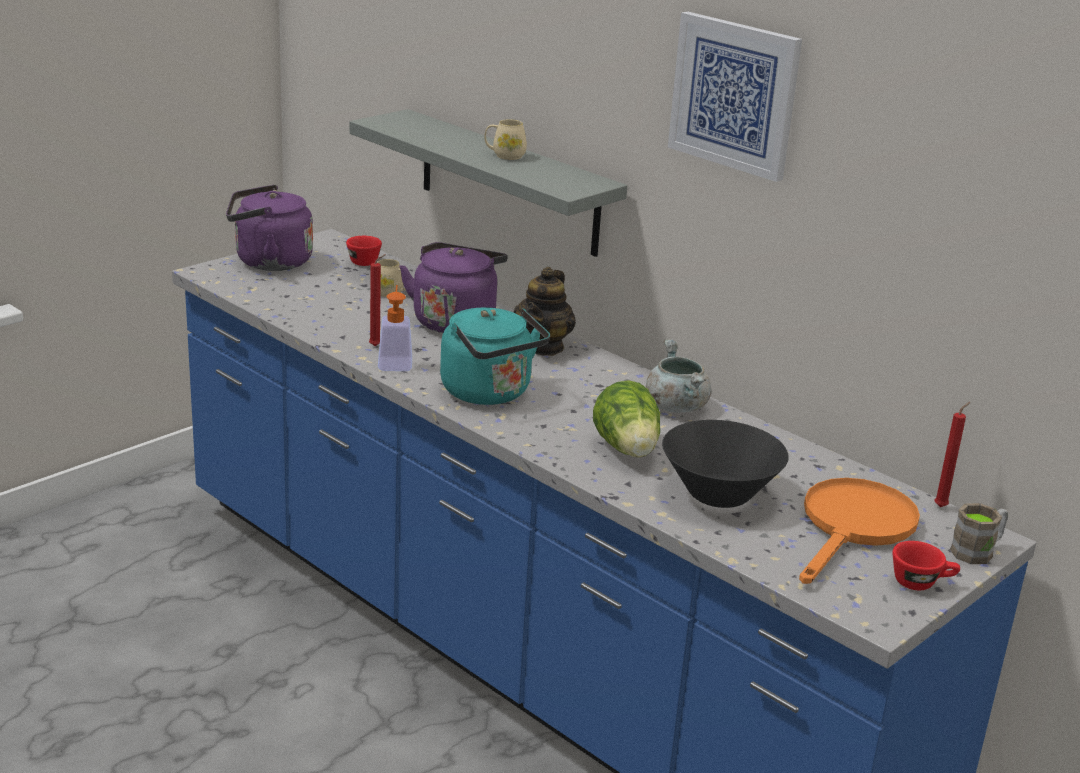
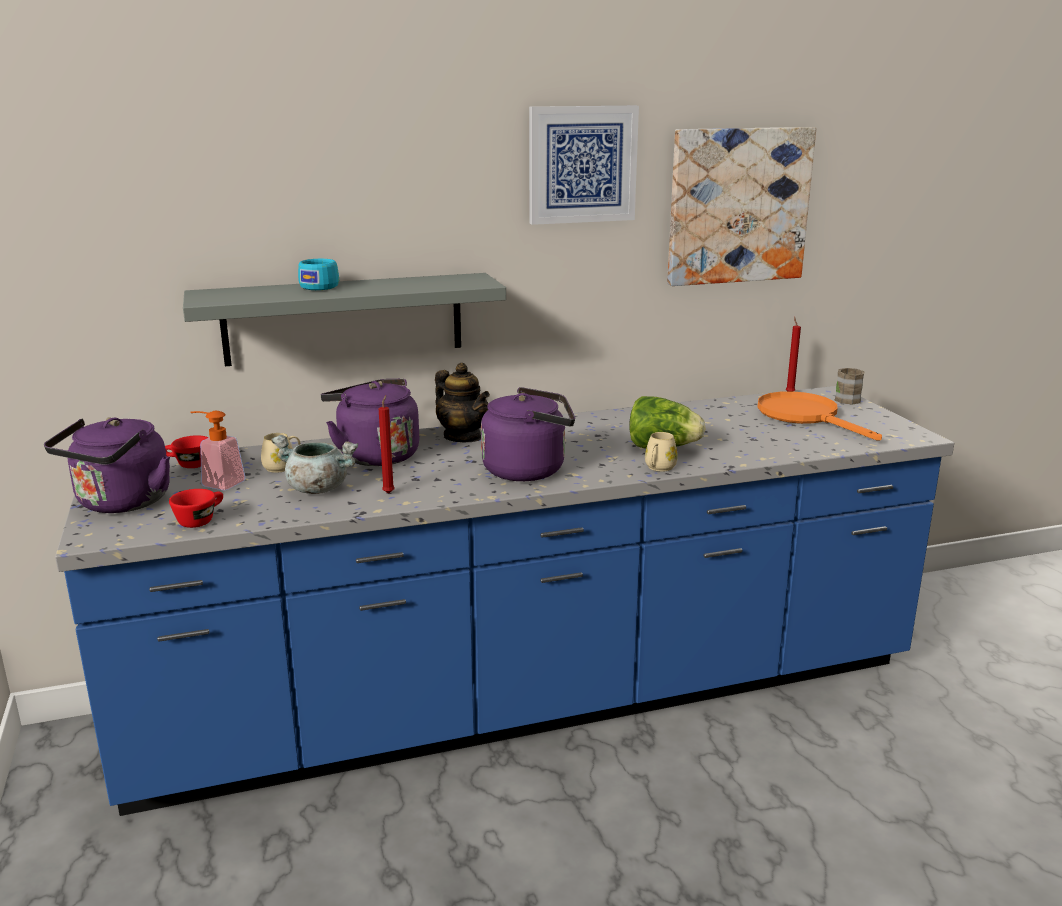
camera: 60 degrees left, 5 degrees down
soap dispenser [378,285,412,371] -> soap dispenser moved to [190,411,246,490]
turquoise kettle [440,308,550,405] -> purple kettle [481,387,575,481]
beige mug [484,119,527,160] -> beige mug moved to [645,432,678,472]
grey cooking pot [646,340,711,412] -> grey cooking pot moved to [271,435,358,494]
black bowl [662,420,789,508] -> none
red cup [892,541,960,590] -> red cup moved to [169,489,223,528]
none -> turquoise cup [298,259,339,290]
none -> picture [667,127,816,286]

